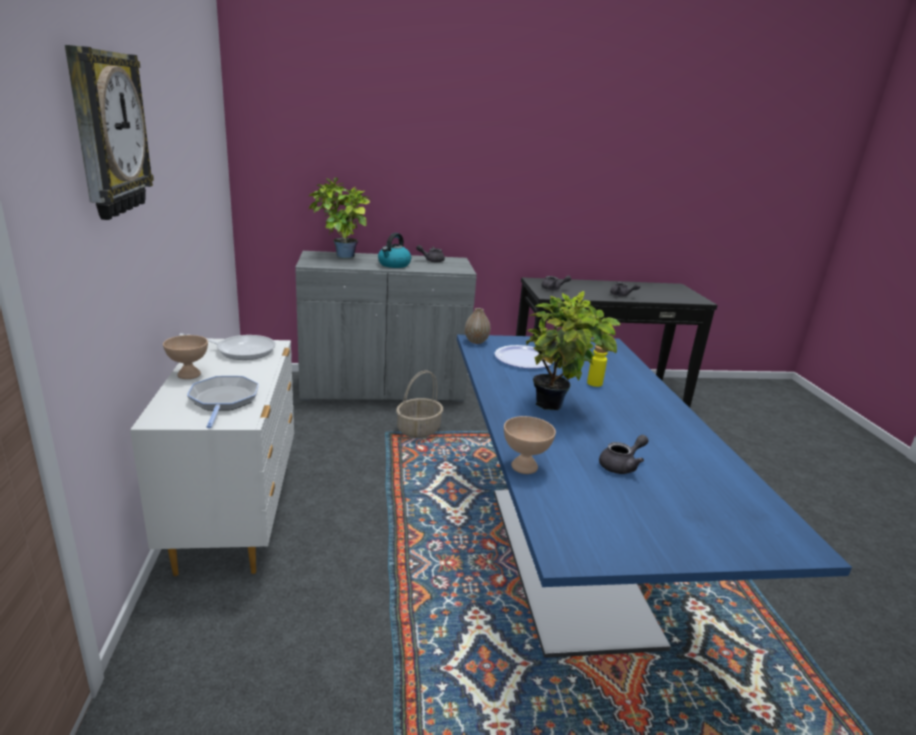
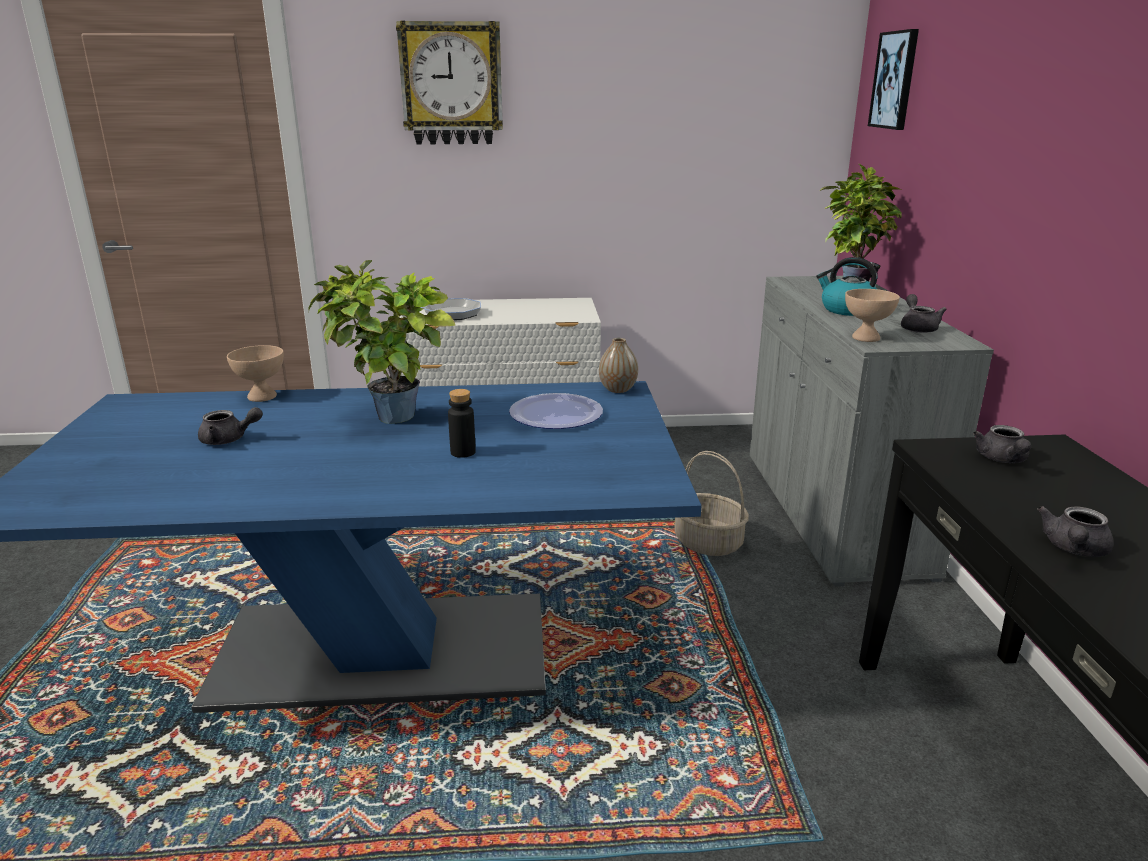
camera: 95 degrees right, 0 degrees up
beige bowl [163,335,208,379] -> beige bowl moved to [845,289,900,342]
frying pan [179,333,276,360] -> none
yellow bottle [587,345,607,387] -> black bottle [448,389,476,458]
grey teapot [599,435,648,474] -> grey teapot turned 60 degrees counterclockwise [198,407,263,445]
none -> picture [868,29,919,130]

